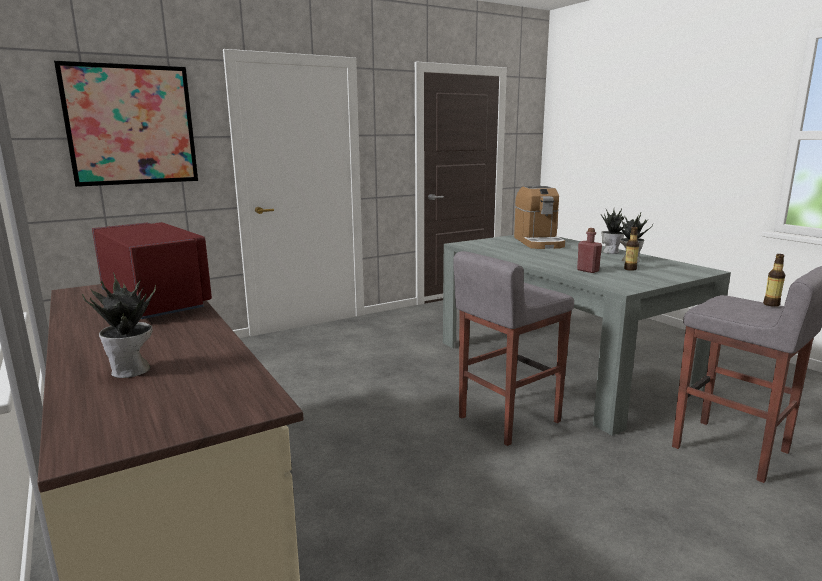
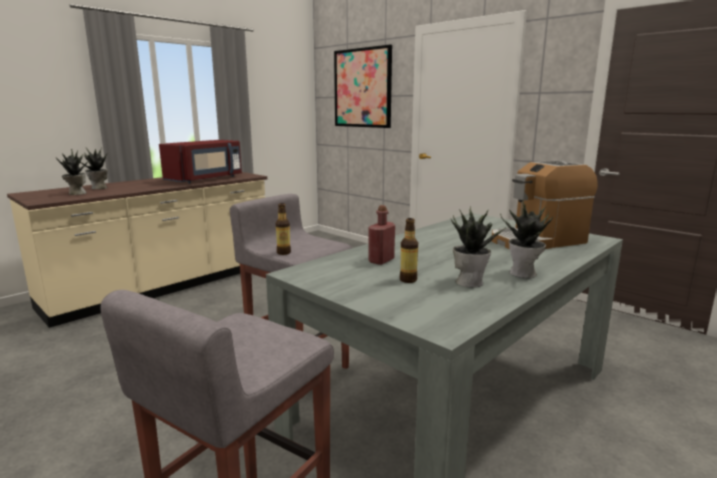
camera: 75 degrees right, 0 degrees up
bottle [763,254,785,307] -> bottle moved to [276,203,291,255]
none -> potted plant [56,149,90,195]

